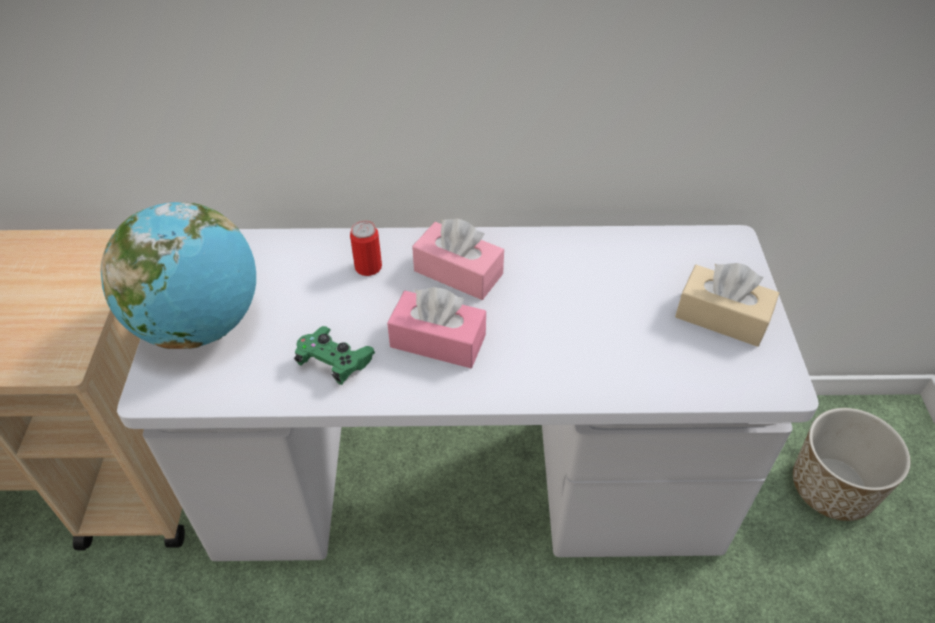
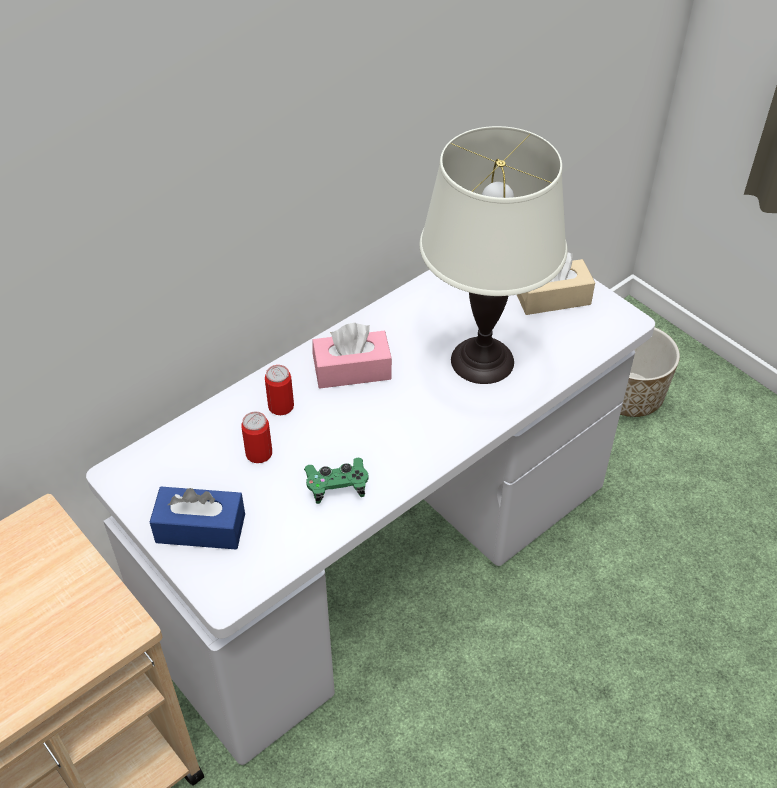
camera: 40 degrees left, 0 degrees up
globe [100,202,256,349] -> blue tissue box [150,487,245,549]
pink tissue box [387,287,486,368] -> none
none -> can [241,412,272,463]
none -> white table lamp [420,126,568,384]

